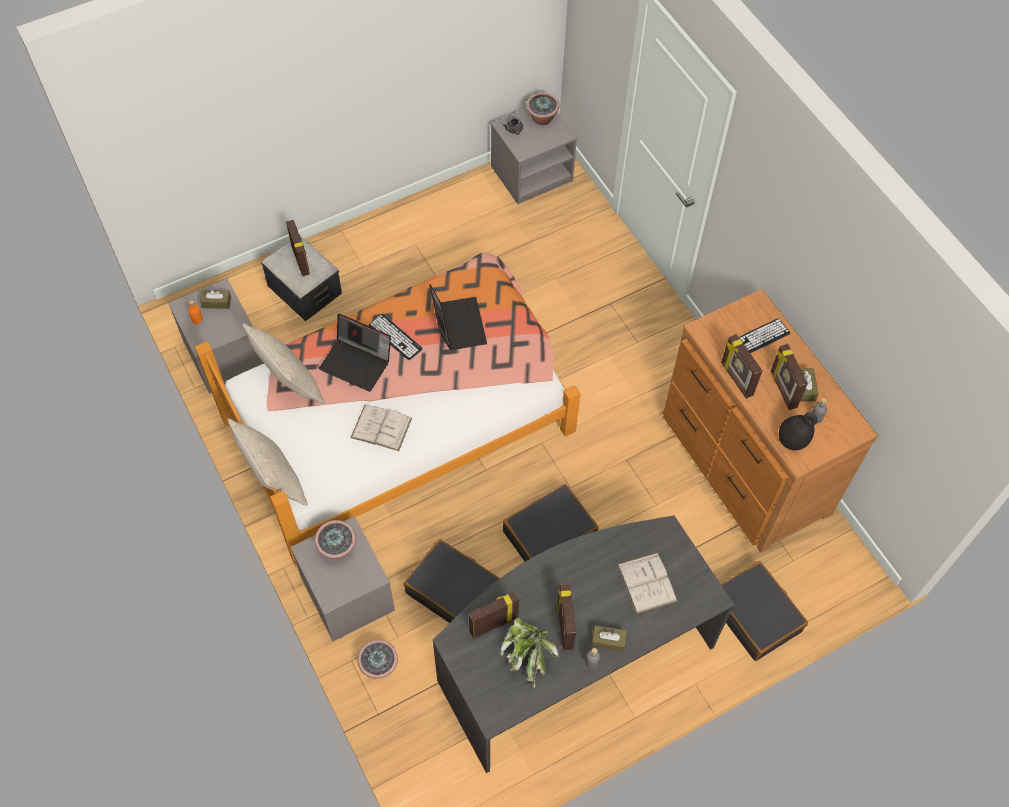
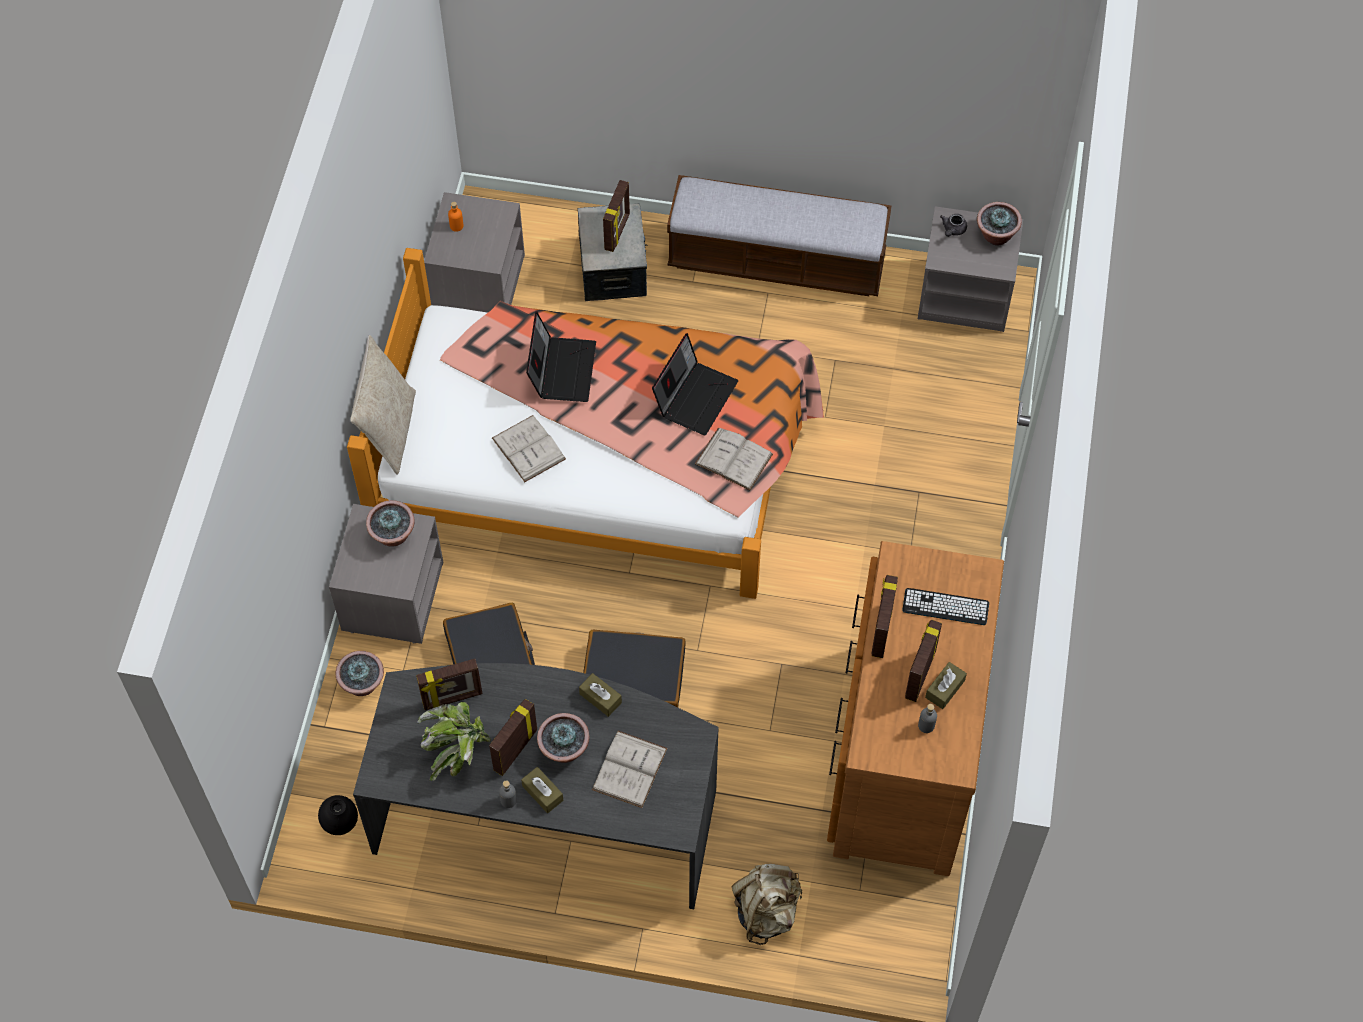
camera: 40 degrees right, 0 degrees up
brown tissue box [200,290,231,309] -> brown tissue box moved to [579,673,622,717]
beige pillow [243,323,325,404] -> none
laptop [319,314,391,392] -> laptop turned 150 degrees counterclockwise [526,311,596,402]
keyboard [368,314,423,360] -> none
picture frame [469,592,519,639] -> picture frame turned 150 degrees clockwise [416,659,483,710]
black suitcase [721,561,808,661] -> beige backpack [732,864,802,945]
black vase [779,412,817,450] -> black vase moved to [318,795,358,835]
none -> potted plant [537,713,590,763]
none -> bench [667,175,892,297]
none -> white book [695,427,773,490]

